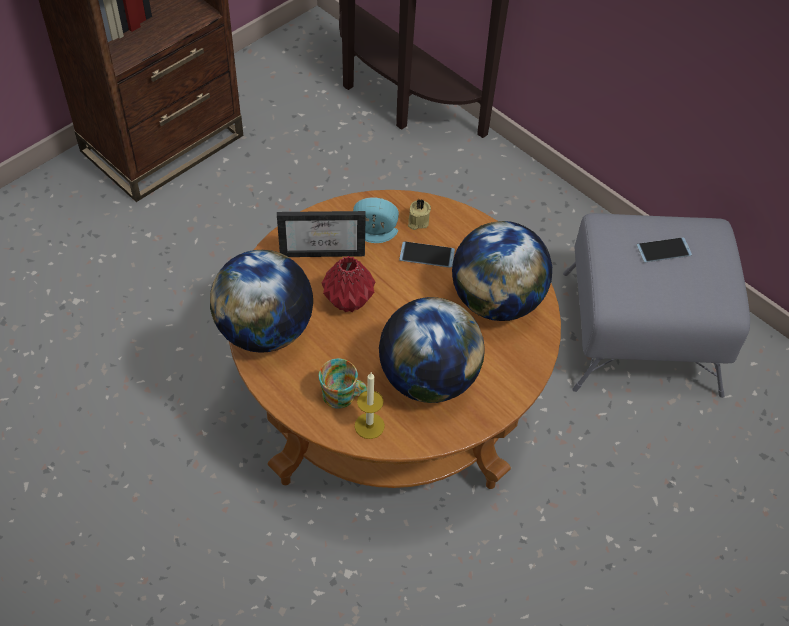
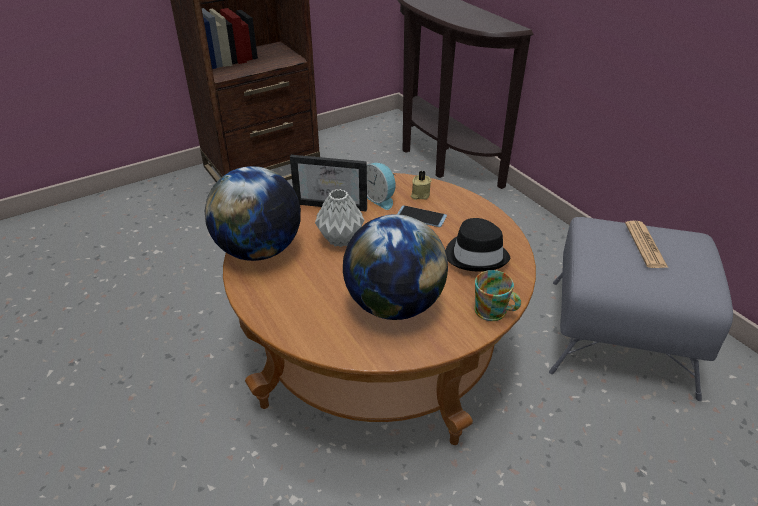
camera: 15 degrees right, 15 degrees down
mug [319,359,367,409] -> mug moved to [474,270,521,321]
red vase [322,256,375,312] -> grey vase [315,189,364,247]
alarm clock [353,197,399,243] -> alarm clock turned 150 degrees counterclockwise [367,163,396,210]
candle [355,373,385,439] -> none
globe [452,221,552,321] -> black hat [445,218,510,272]
phone [637,237,692,263] -> newspaper [625,220,668,268]

